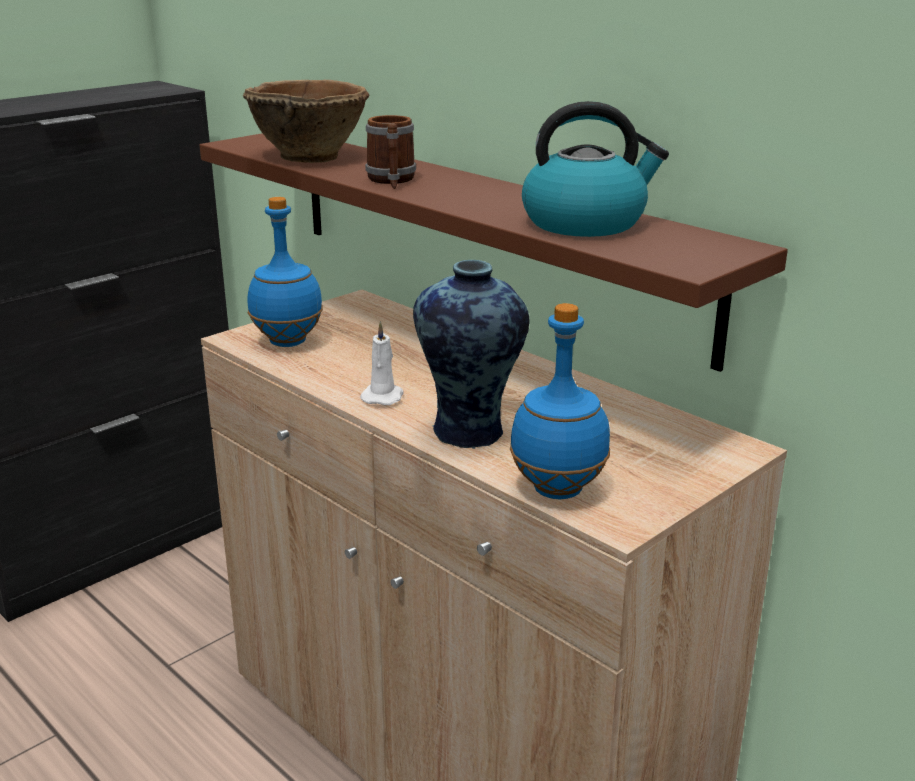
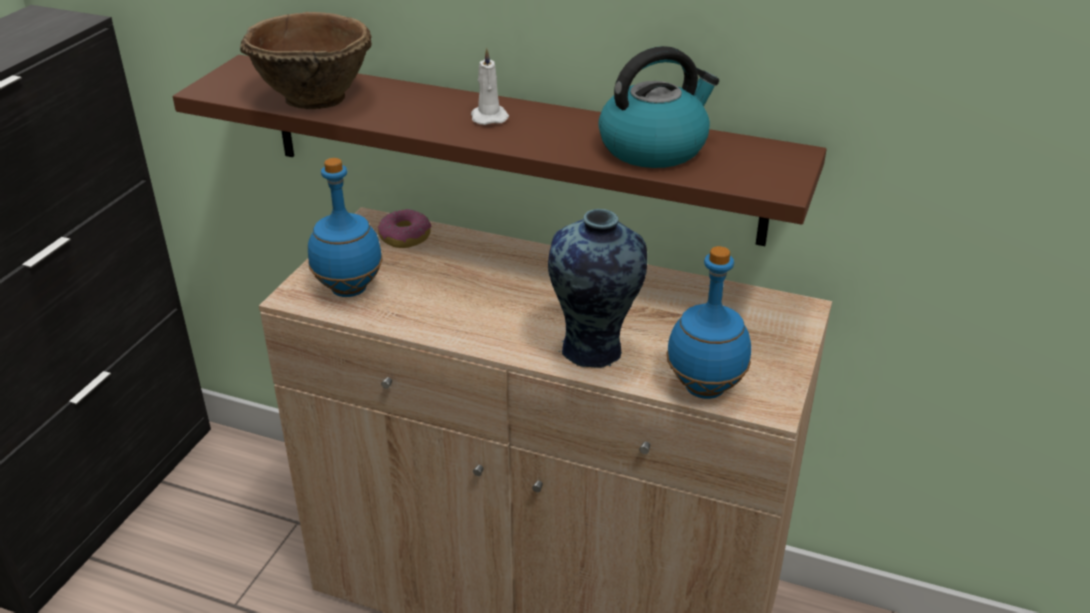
camera: 25 degrees left, 10 degrees up
white candle [360,321,404,405] -> white candle moved to [471,48,509,125]
mug [365,115,416,189] -> none
none -> donut [378,209,431,248]

